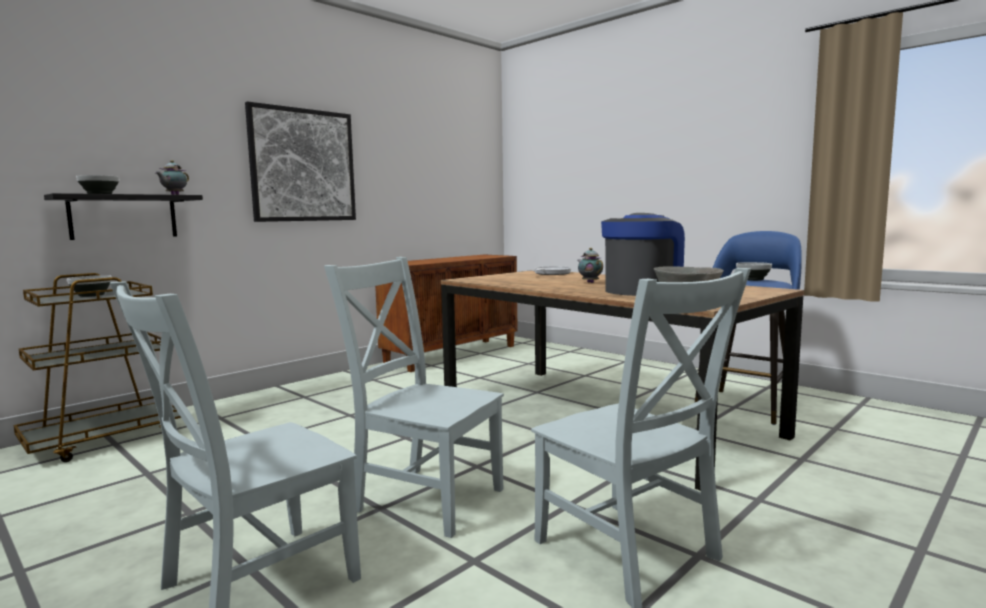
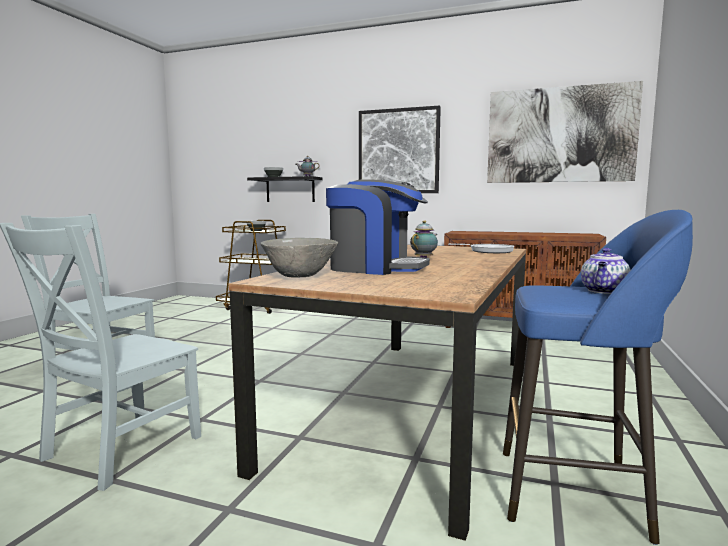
camera: 65 degrees right, 0 degrees up
grey chair [324,257,504,538] -> none
bowl [736,262,772,281] -> teapot [581,248,631,294]
none -> picture [487,81,643,183]

